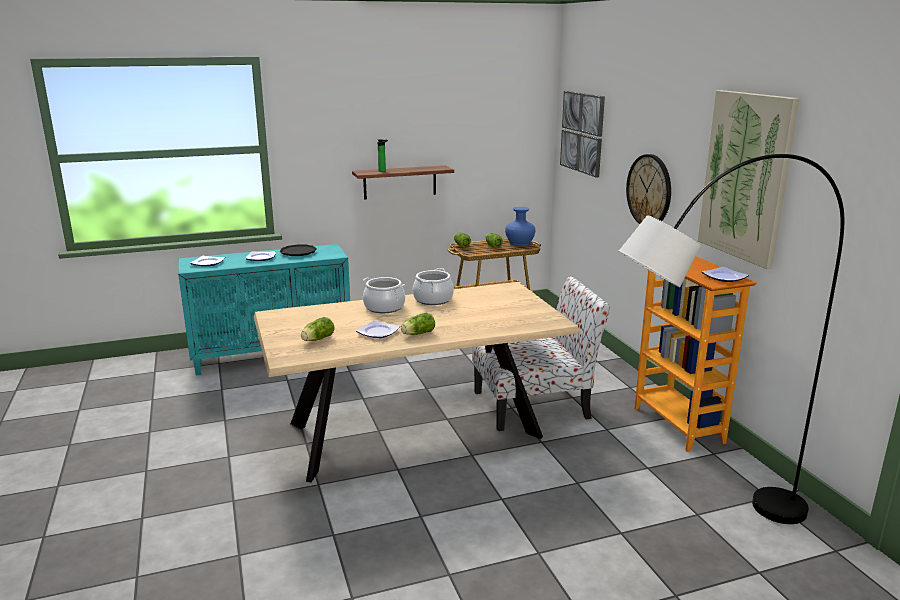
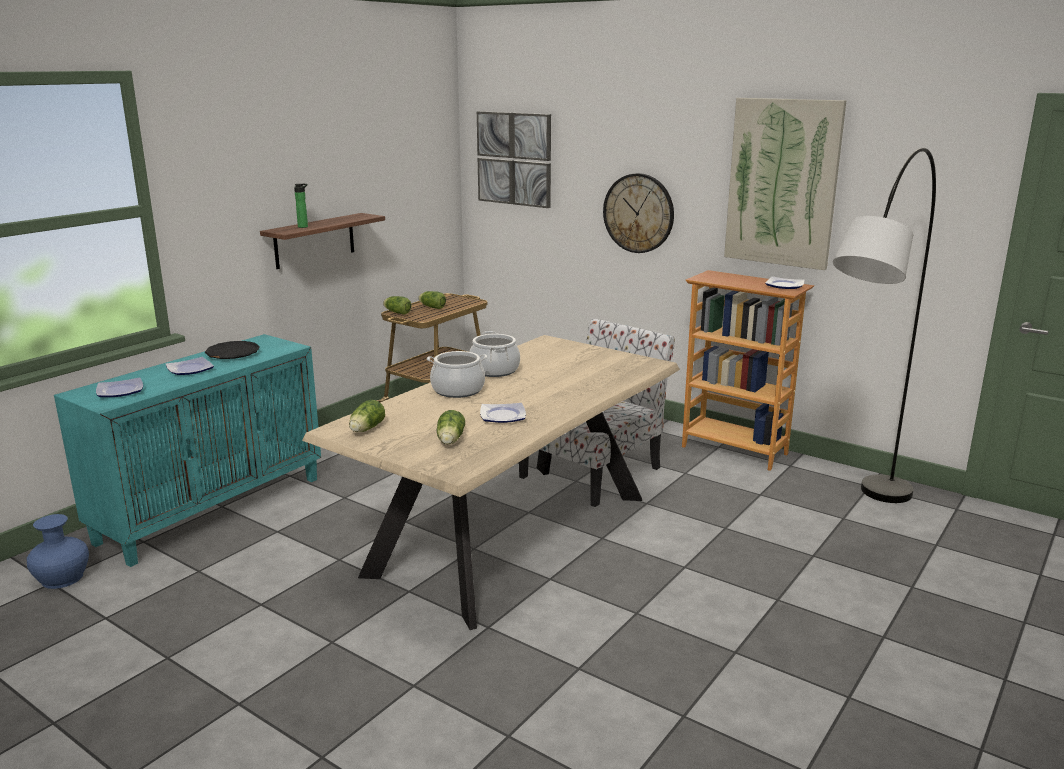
camera: 35 degrees left, 0 degrees up
lettuce [401,313,435,335] -> lettuce moved to [349,400,385,432]
blue vase [505,207,535,246] -> blue vase moved to [27,514,89,589]

